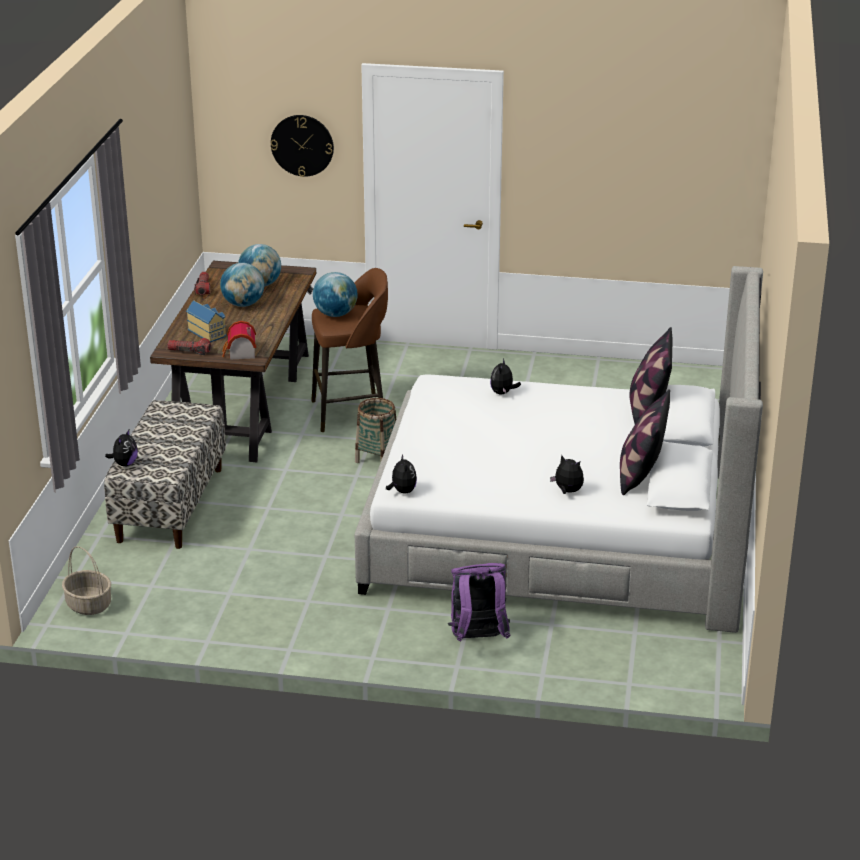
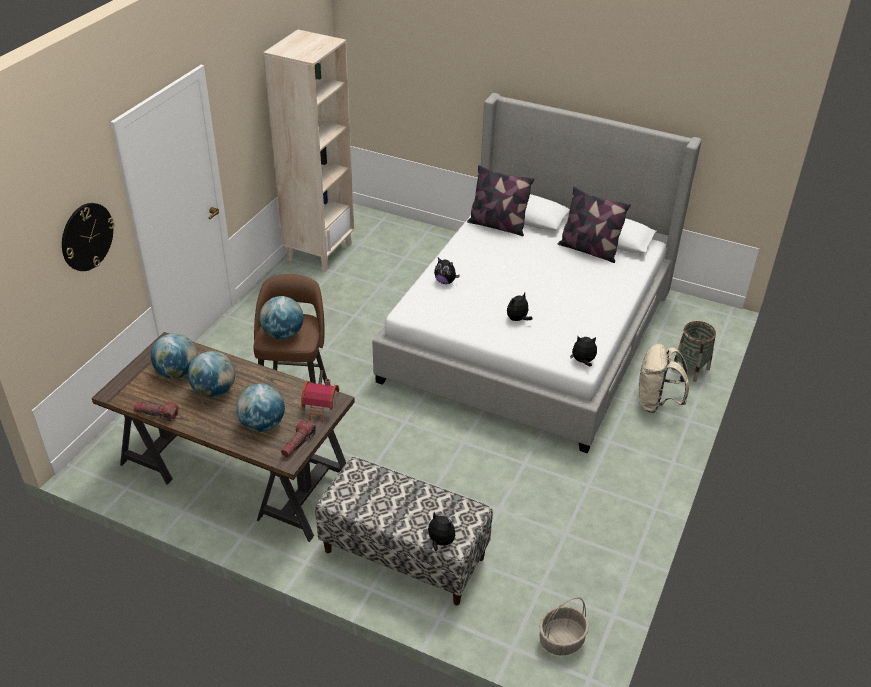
camera: 75 degrees left, 10 degrees up
toy house [186,300,227,343] -> globe [236,384,285,432]
basket [355,398,396,463] -> basket moved to [672,321,716,382]
purple backpack [448,563,511,641] -> beige backpack [638,344,689,413]
plush toy [550,454,584,494] -> plush toy moved to [507,293,533,321]
none -> beige bookcase [263,29,354,272]

